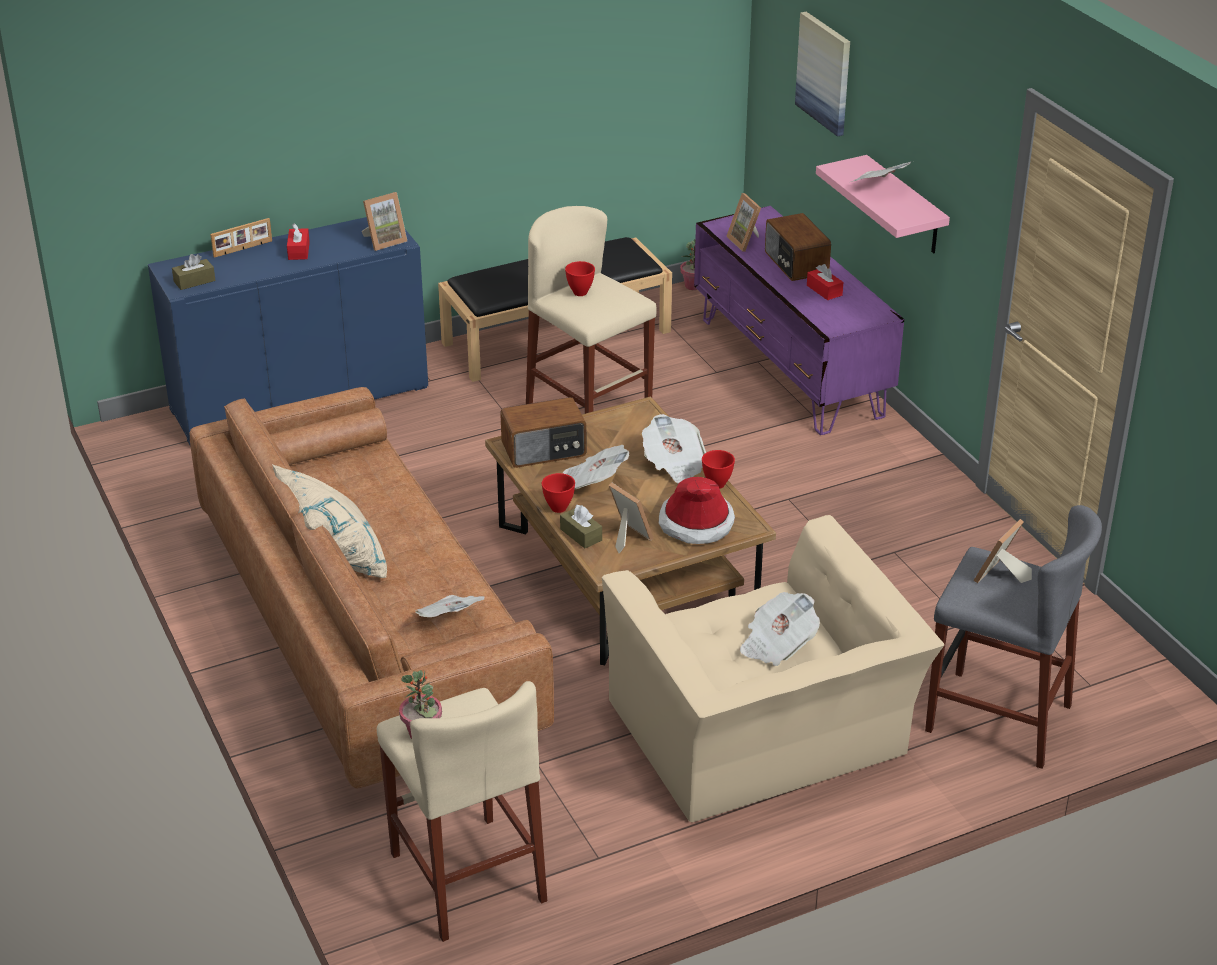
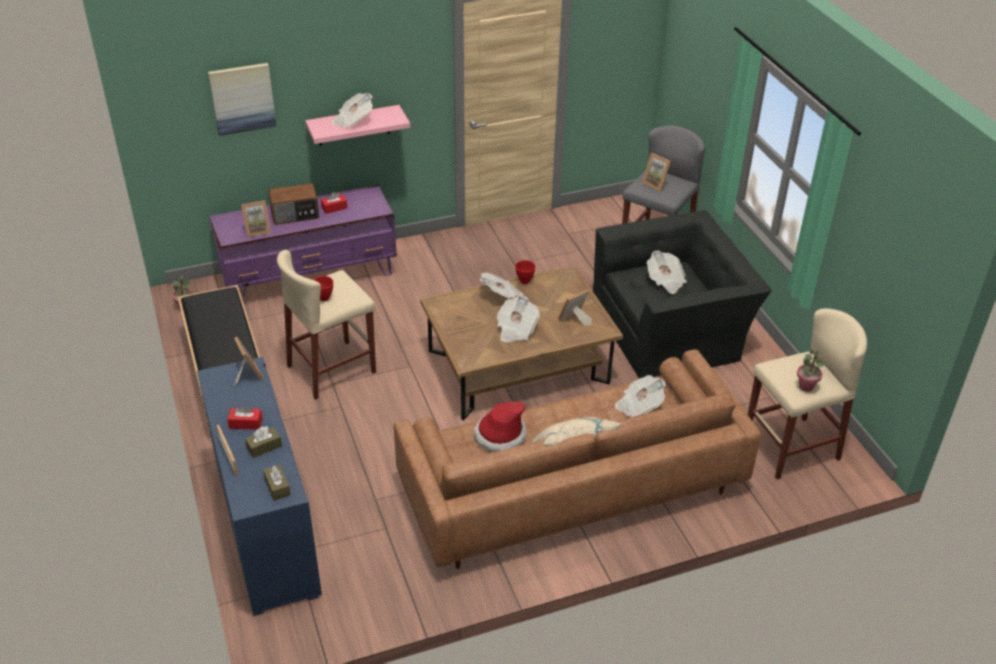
camera: 85 degrees left, 5 degrees up
radio [500,397,587,468] -> none
red bowl [542,473,575,513] -> none
brown tissue box [560,505,602,548] -> brown tissue box moved to [245,426,282,458]
beige armchair [602,515,944,822] -> black armchair [593,210,772,379]
hat [659,477,735,544] -> hat moved to [473,402,527,452]

